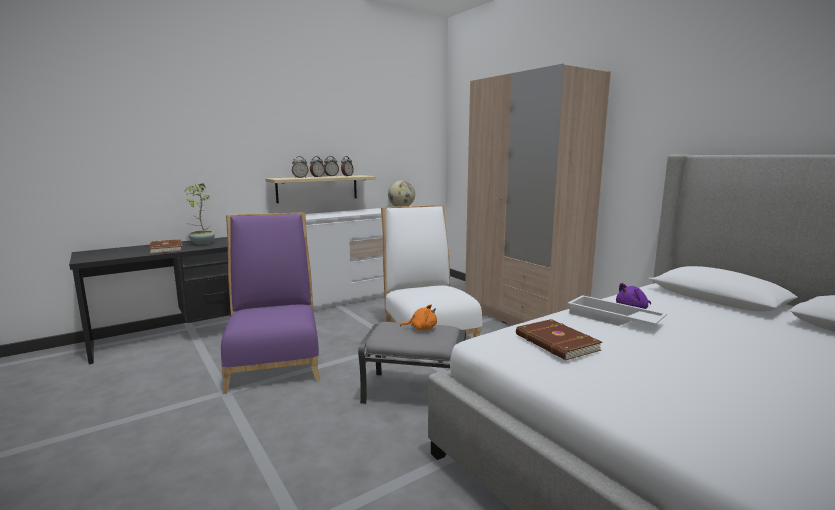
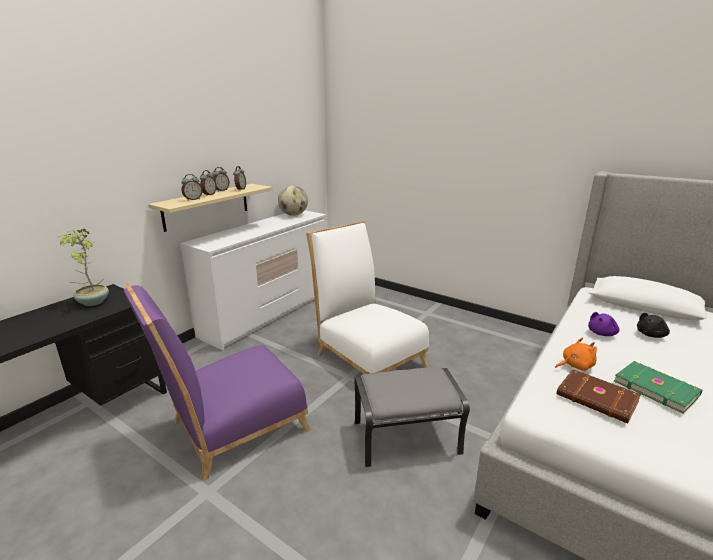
camera: 20 degrees left, 10 degrees up
brown book [149,239,183,254] -> none
purple chair [221,212,320,394] -> purple chair turned 90 degrees counterclockwise [124,283,311,481]
orange plush toy [400,304,437,330] -> orange plush toy moved to [555,337,597,371]
beige wardrobe [465,64,611,326] -> none
white tray [568,295,667,326] -> none
none -> green book [614,361,703,414]
none -> black plush toy [637,313,670,338]

